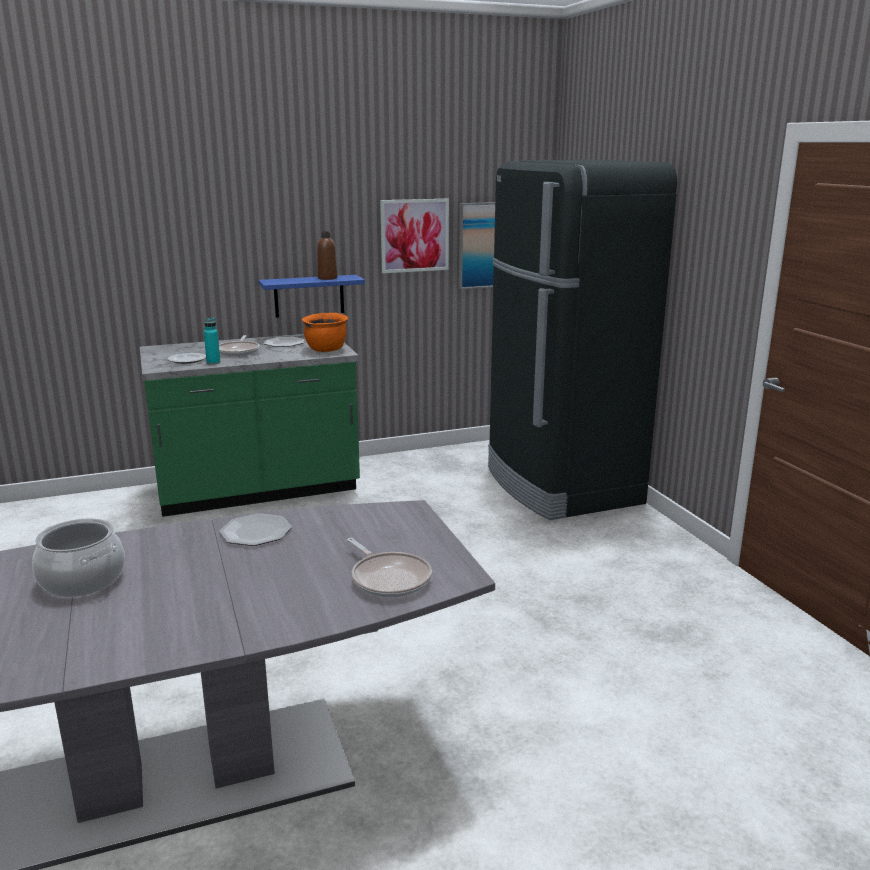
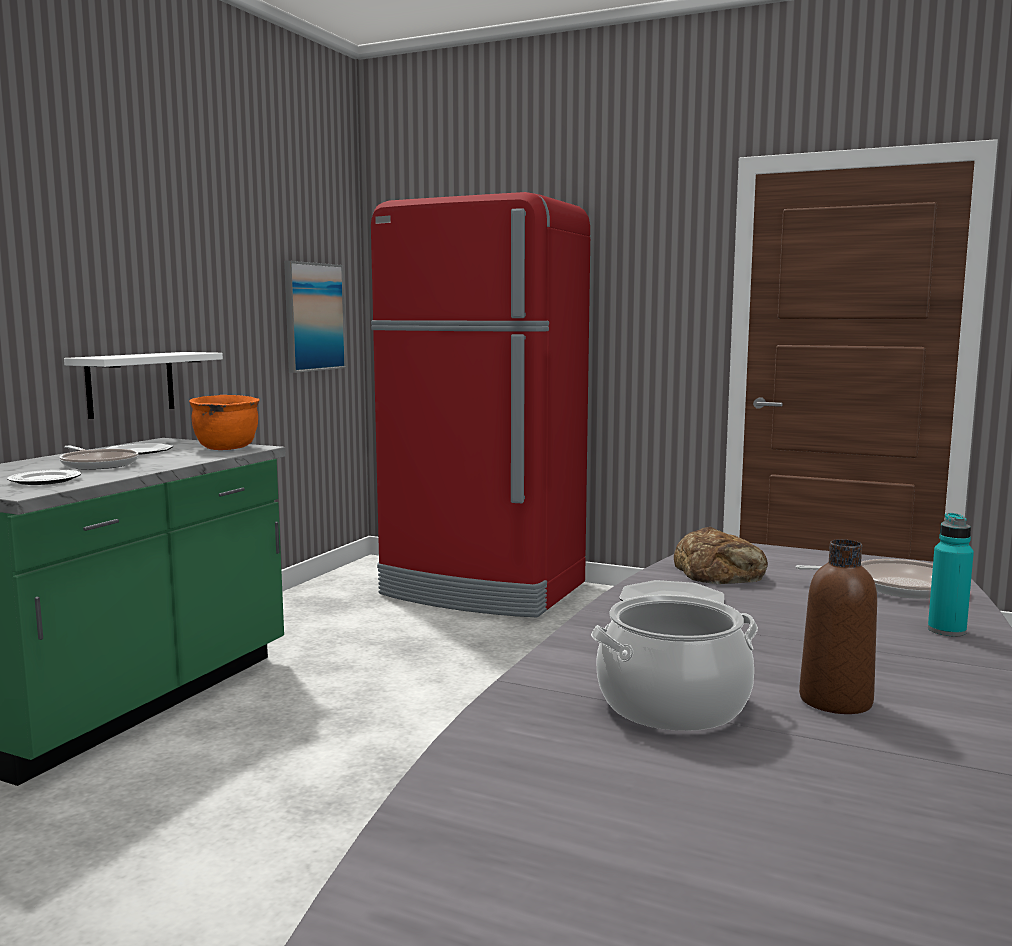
camera: 45 degrees left, 10 degrees down
turquoise bottle [204,318,220,365] -> turquoise bottle moved to [928,513,974,637]
blue shelf [259,275,365,318] -> white shelf [64,352,223,419]
brown bottle [317,231,337,280] -> brown bottle moved to [799,539,877,714]
picture [380,199,449,273] -> none
black fridge [488,160,677,520] -> red fridge [371,192,590,617]
none -> bread [674,527,768,584]

